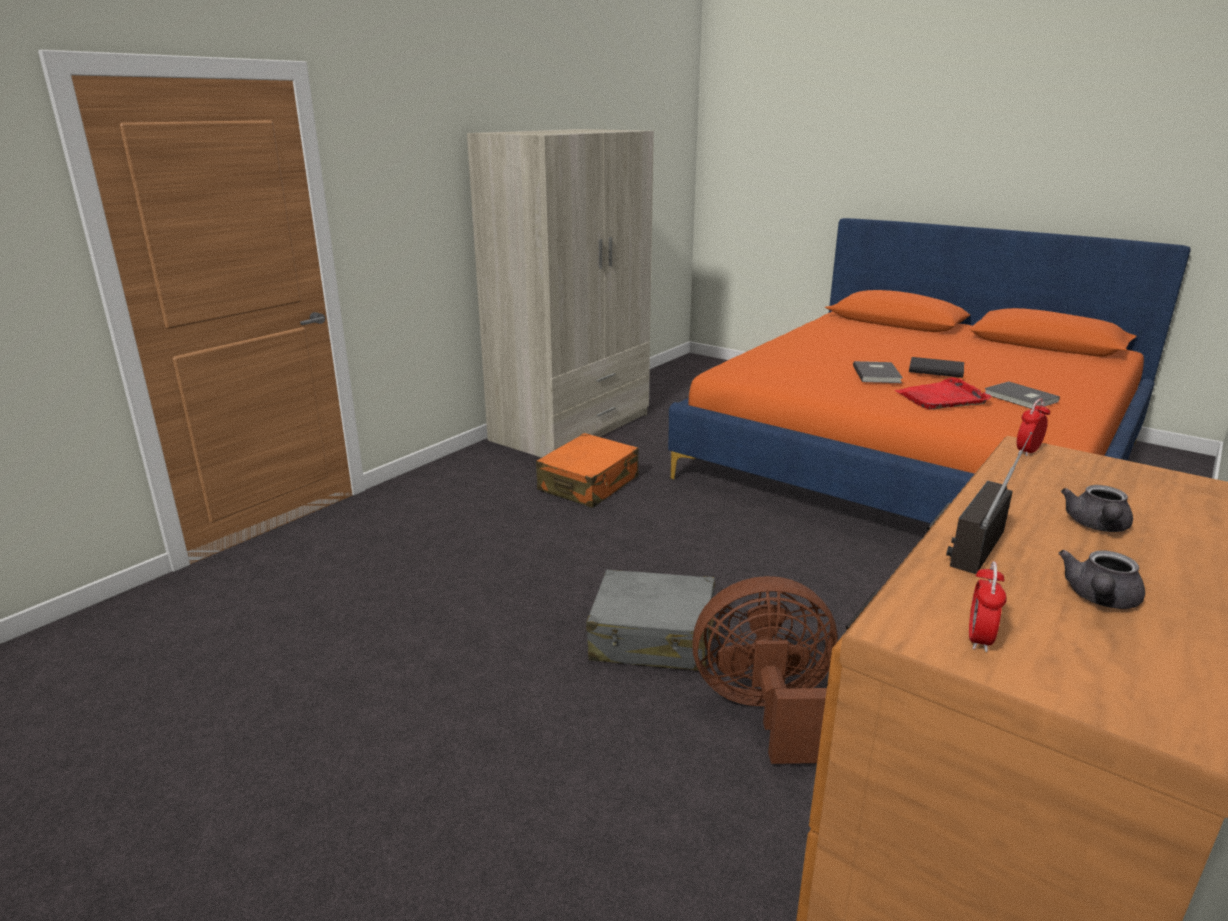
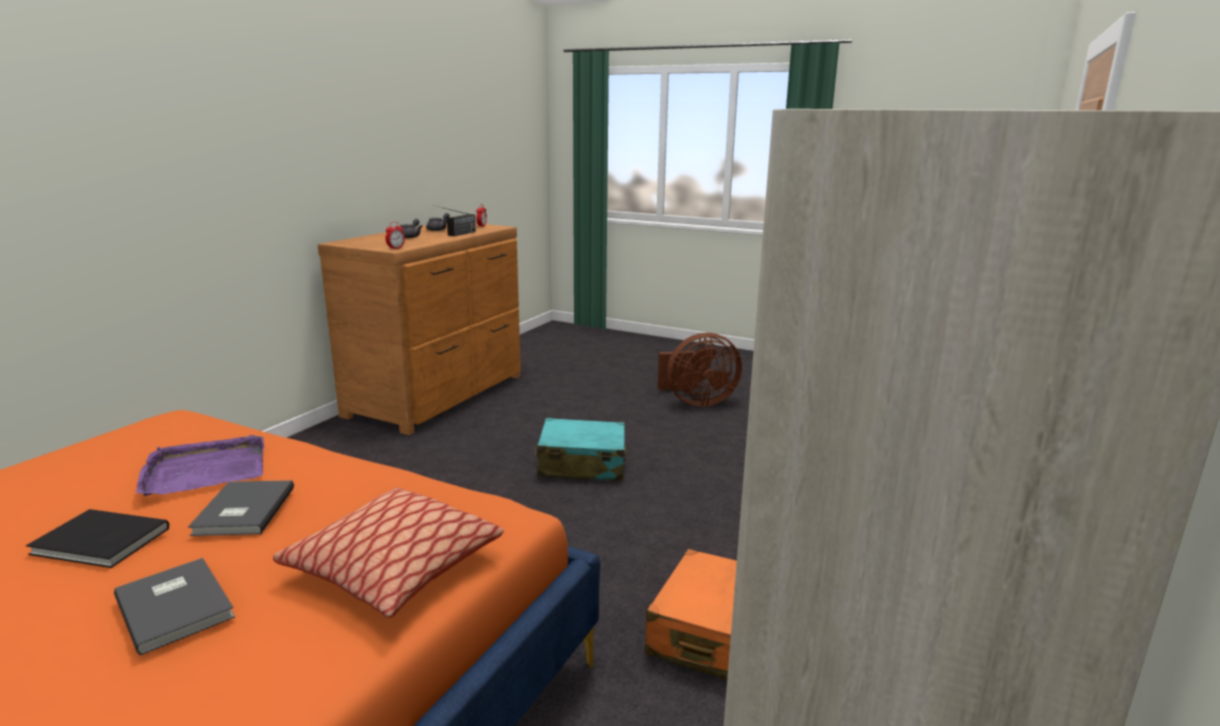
camera: 170 degrees right, 5 degrees down
grey suitcase [586,569,719,671] -> turquoise suitcase [535,418,626,481]
brown fan [692,576,838,764] -> brown fan moved to [658,333,742,407]
red tray [895,377,991,410] -> purple tray [136,435,264,496]
grey book [984,381,1060,409] -> grey book moved to [114,558,235,655]
none -> pillow [273,487,504,618]

